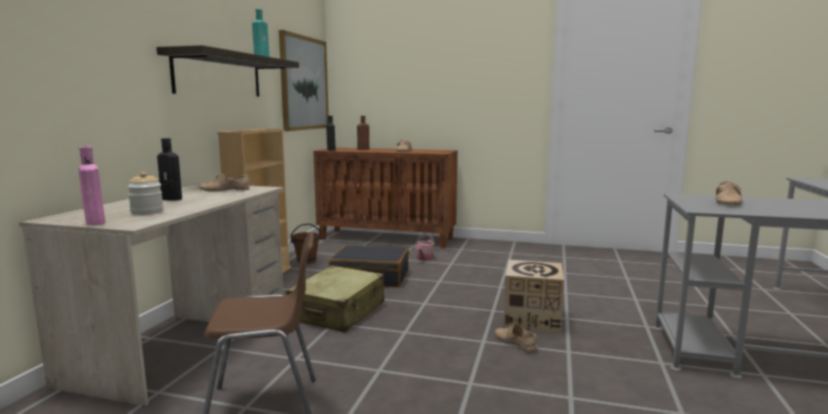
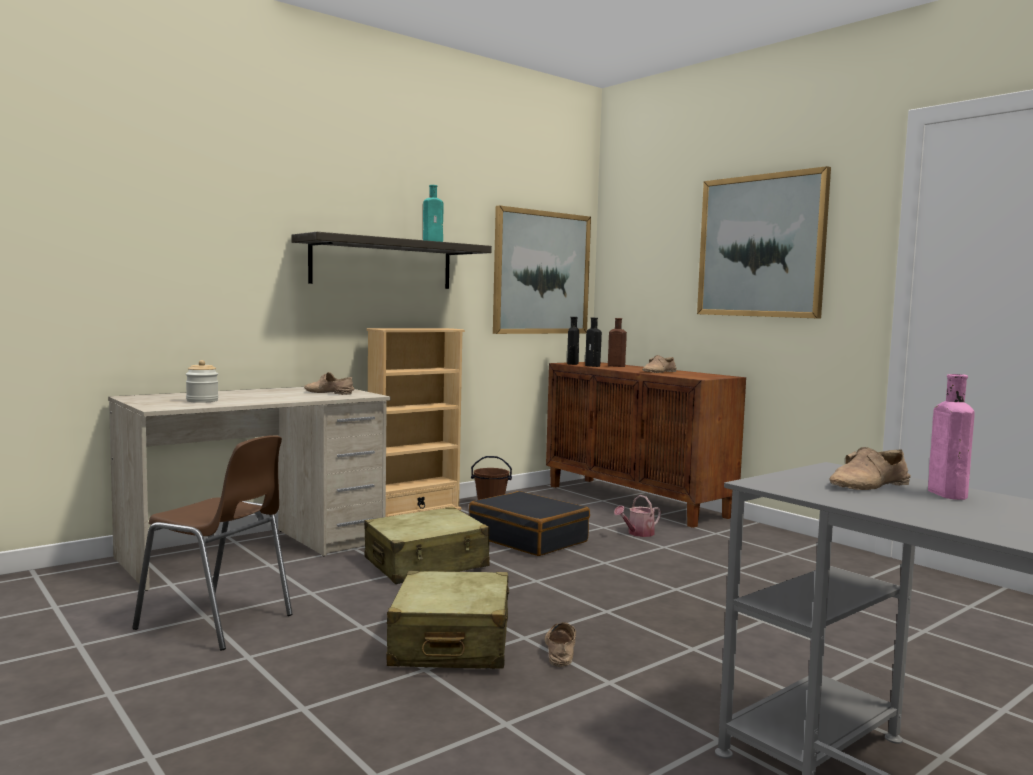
camera: 35 degrees right, 5 degrees down
pink bottle [79,146,106,225] -> pink bottle moved to [928,374,975,500]
black bottle [157,138,182,201] -> black bottle moved to [585,317,602,367]
cardboard box [504,260,564,334] -> none
none -> beige suitcase [386,571,509,669]
none -> picture [697,166,831,319]

